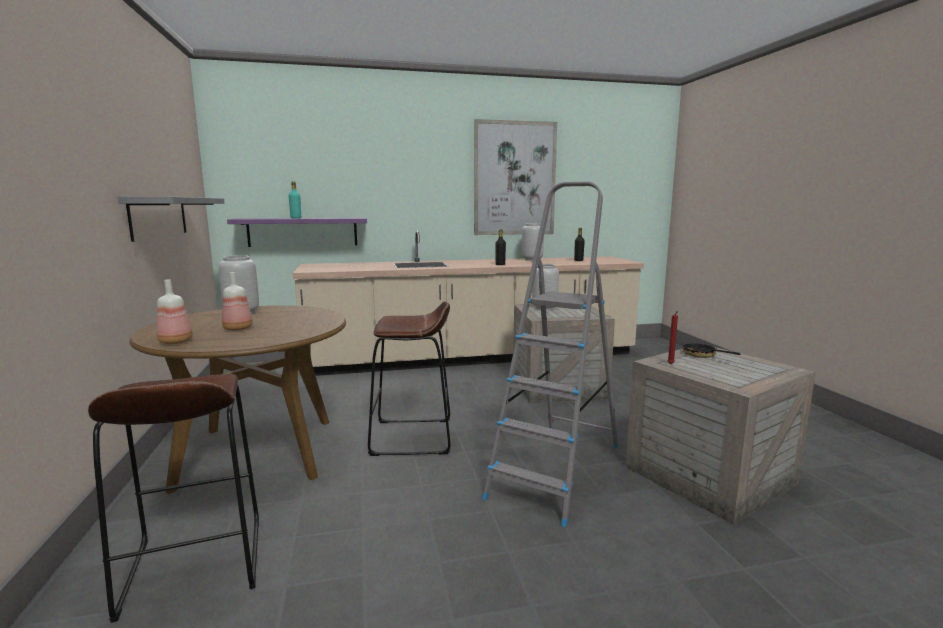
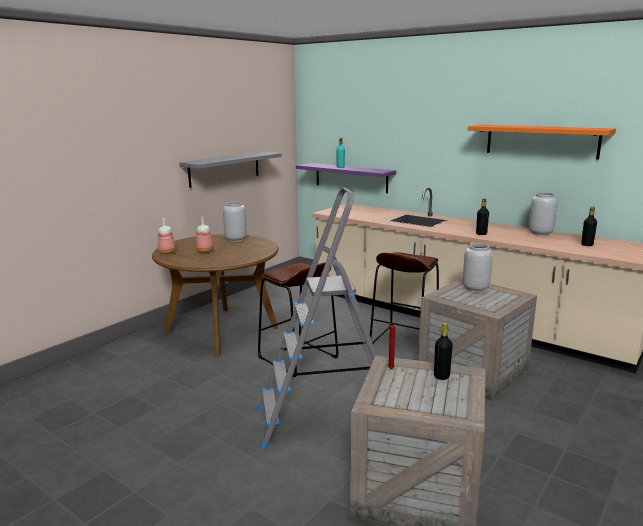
camera: 50 degrees right, 5 degrees up
brown stool [88,374,259,623] -> brown stool moved to [370,252,439,344]
picture [474,119,557,235] -> orange shelf [468,125,616,159]
frying pan [682,343,741,358] -> black bottle [434,323,453,380]

